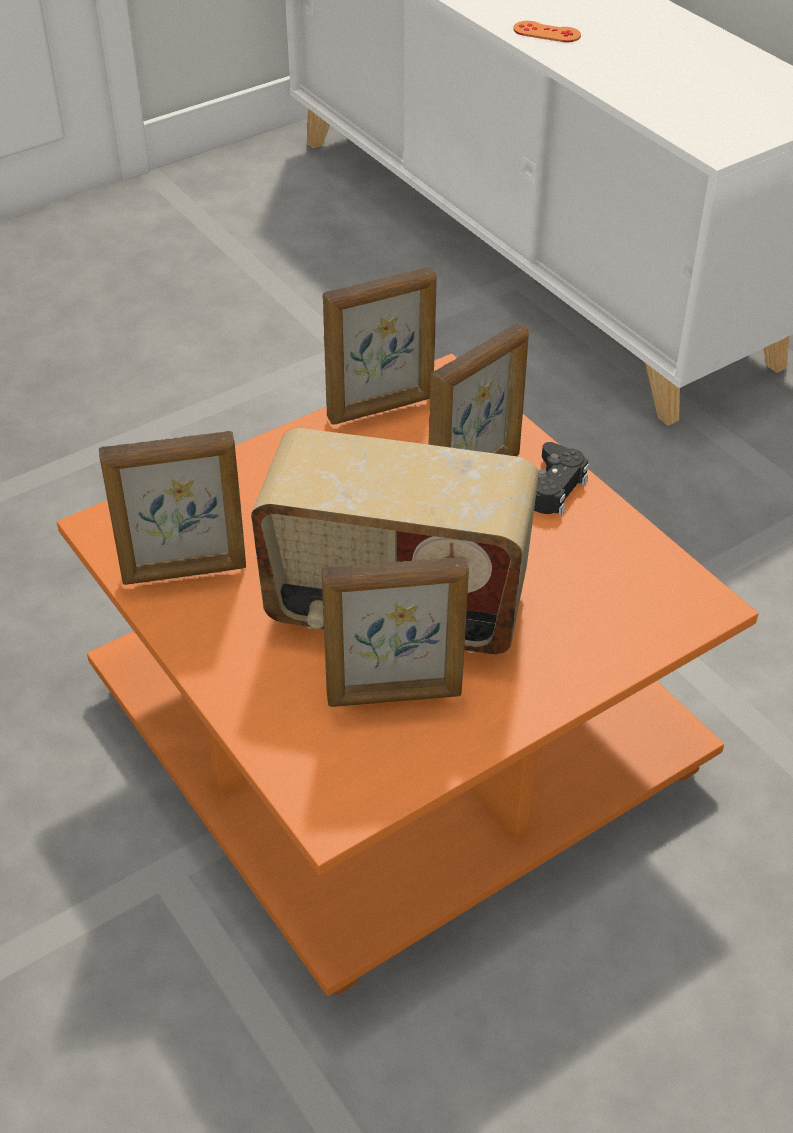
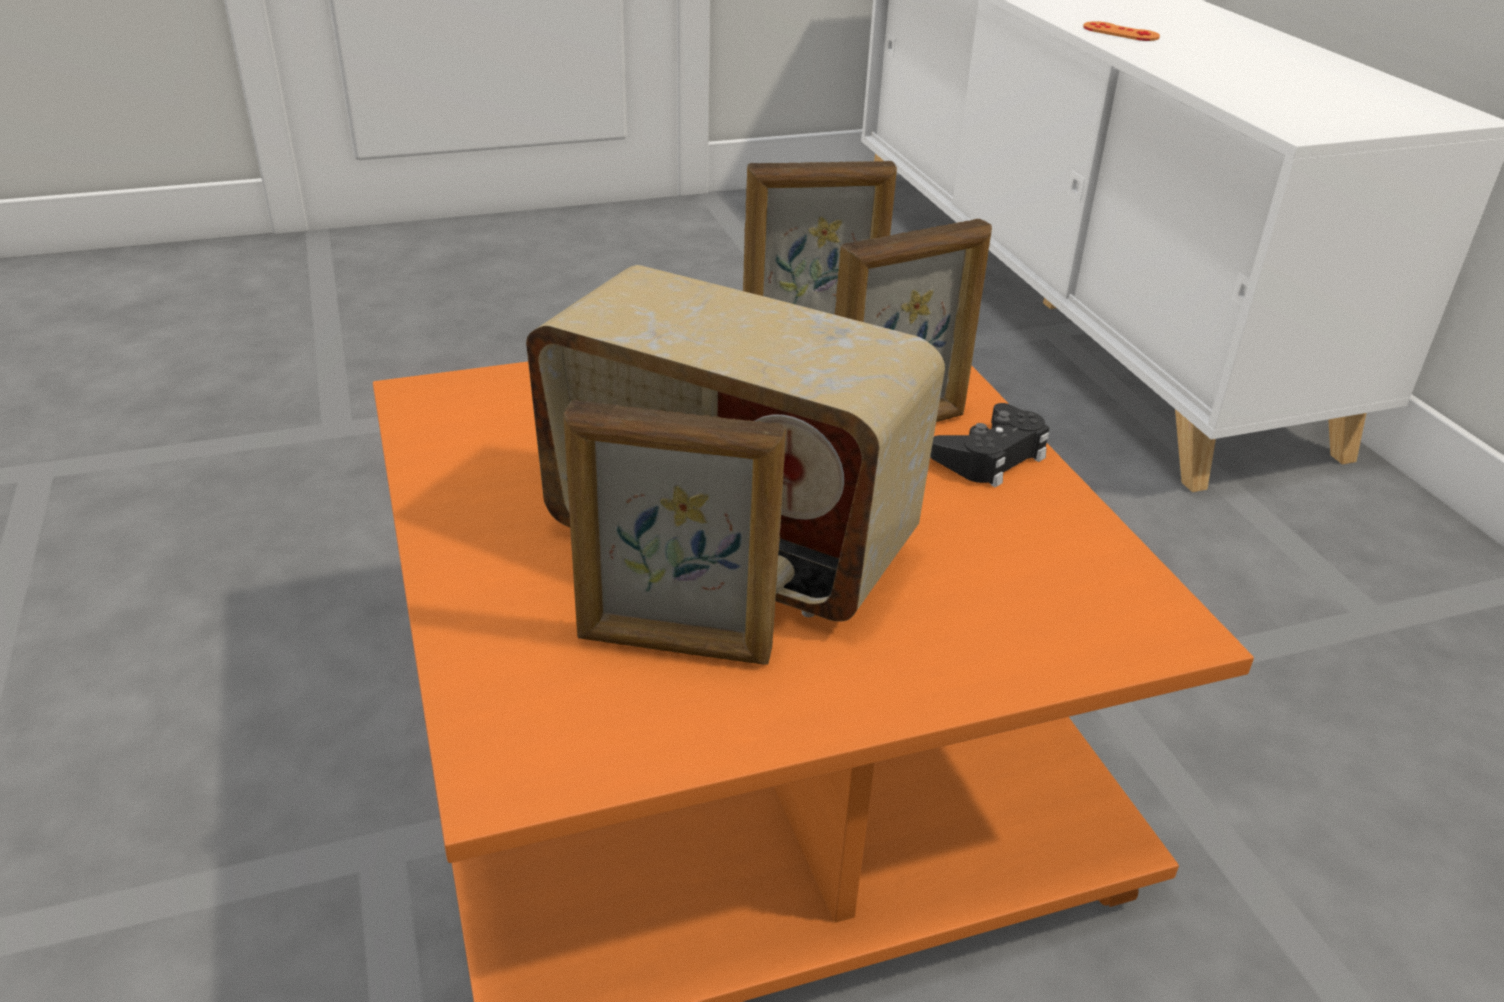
camera: 15 degrees right, 10 degrees down
picture frame [99,431,246,585] -> none

